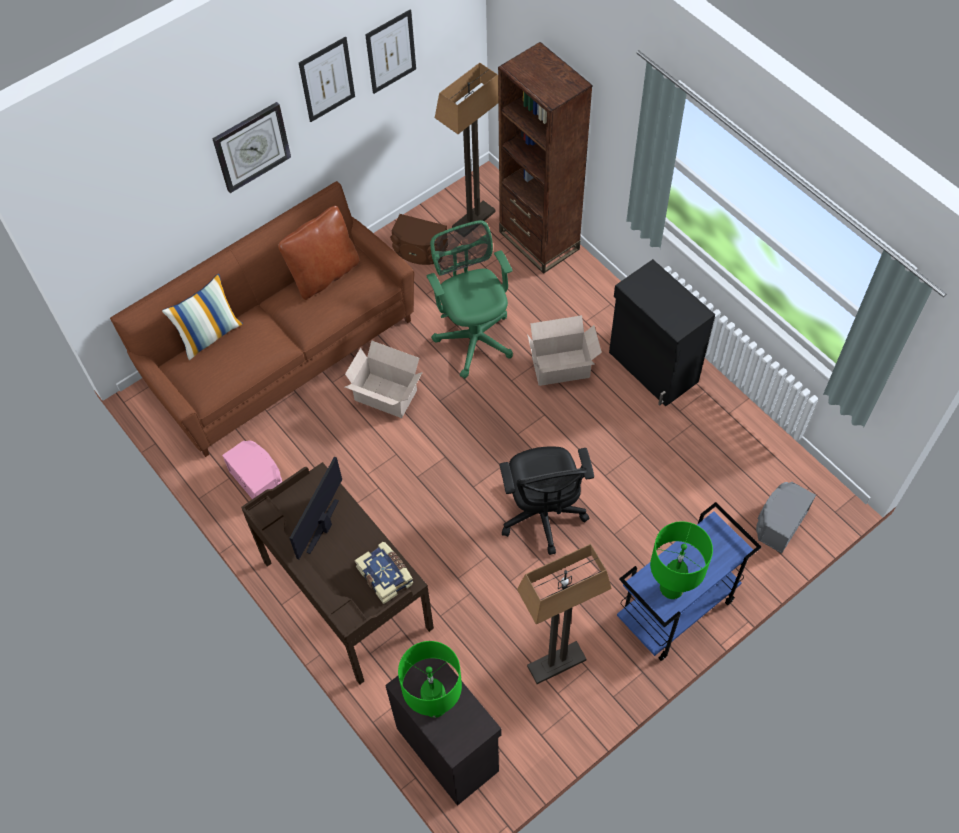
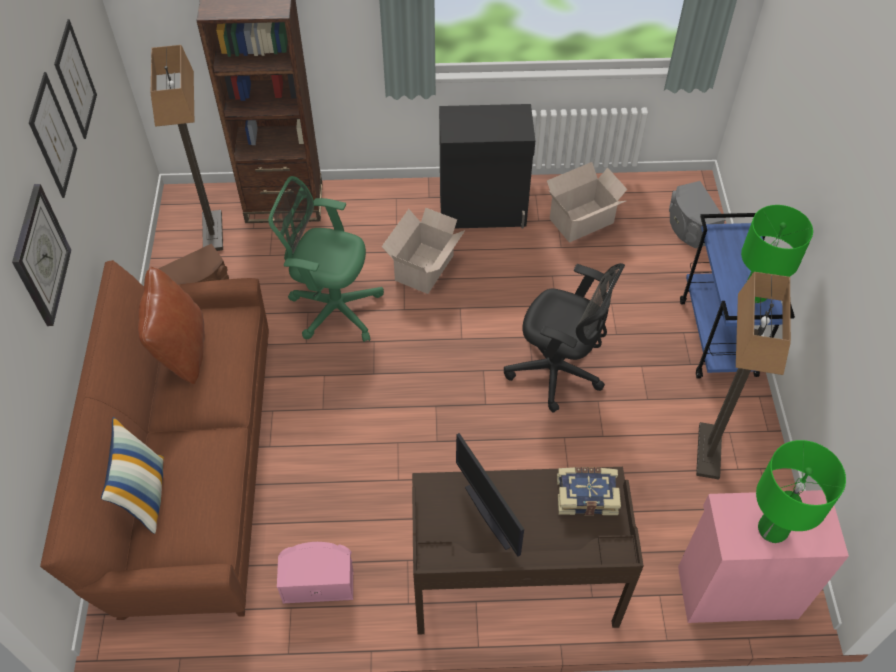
camera: 55 degrees left, 5 degrees down
cardboard box [345,340,423,418] -> cardboard box moved to [547,162,627,243]
black cabinet [385,658,502,806] -> pink cabinet [678,490,849,623]

